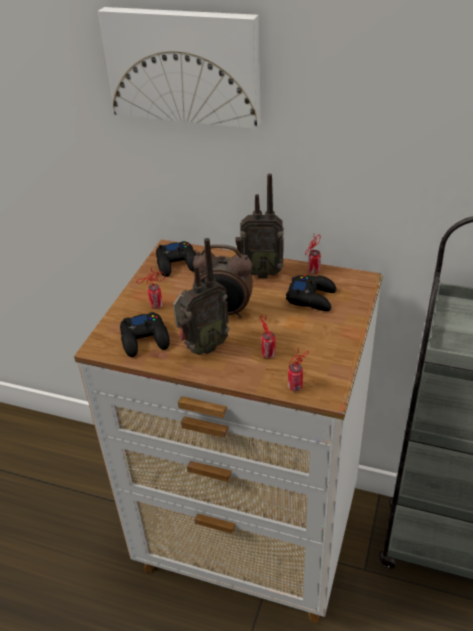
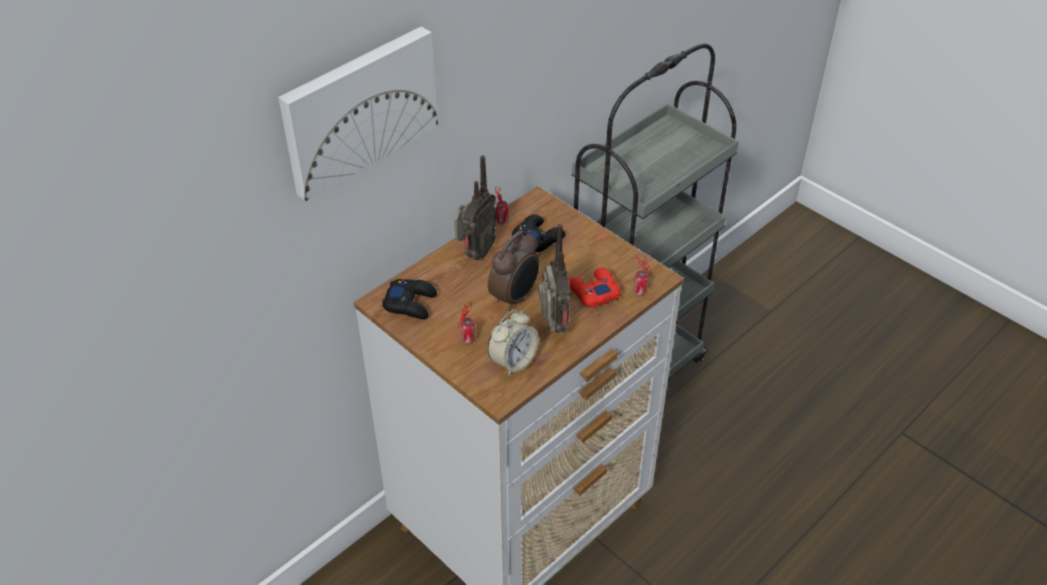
camera: 65 degrees left, 5 degrees up
black game controller [120,312,170,357] -> alarm clock [487,309,539,376]
can [260,315,276,358] -> red game controller [569,268,621,308]

